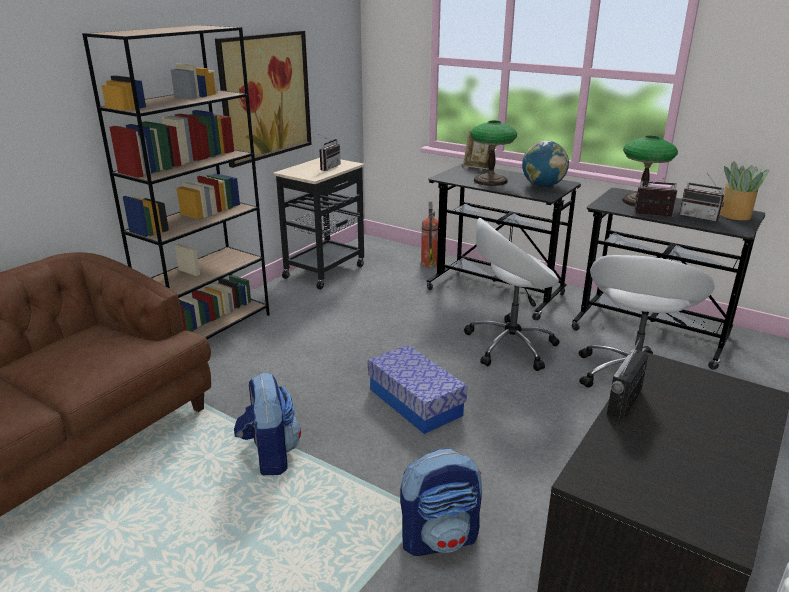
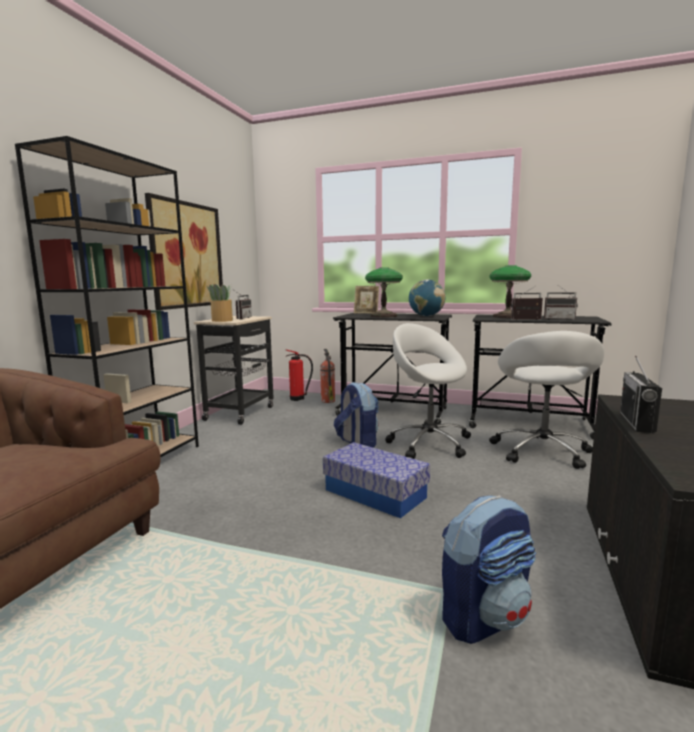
camera: 15 degrees left, 15 degrees down
backpack [234,373,301,475] -> backpack moved to [334,382,379,448]
white office chair [464,218,560,371] -> white office chair turned 75 degrees clockwise [385,323,471,459]
potted plant [720,161,769,220] -> potted plant moved to [207,284,233,322]
none -> fire extinguisher [286,350,313,401]

